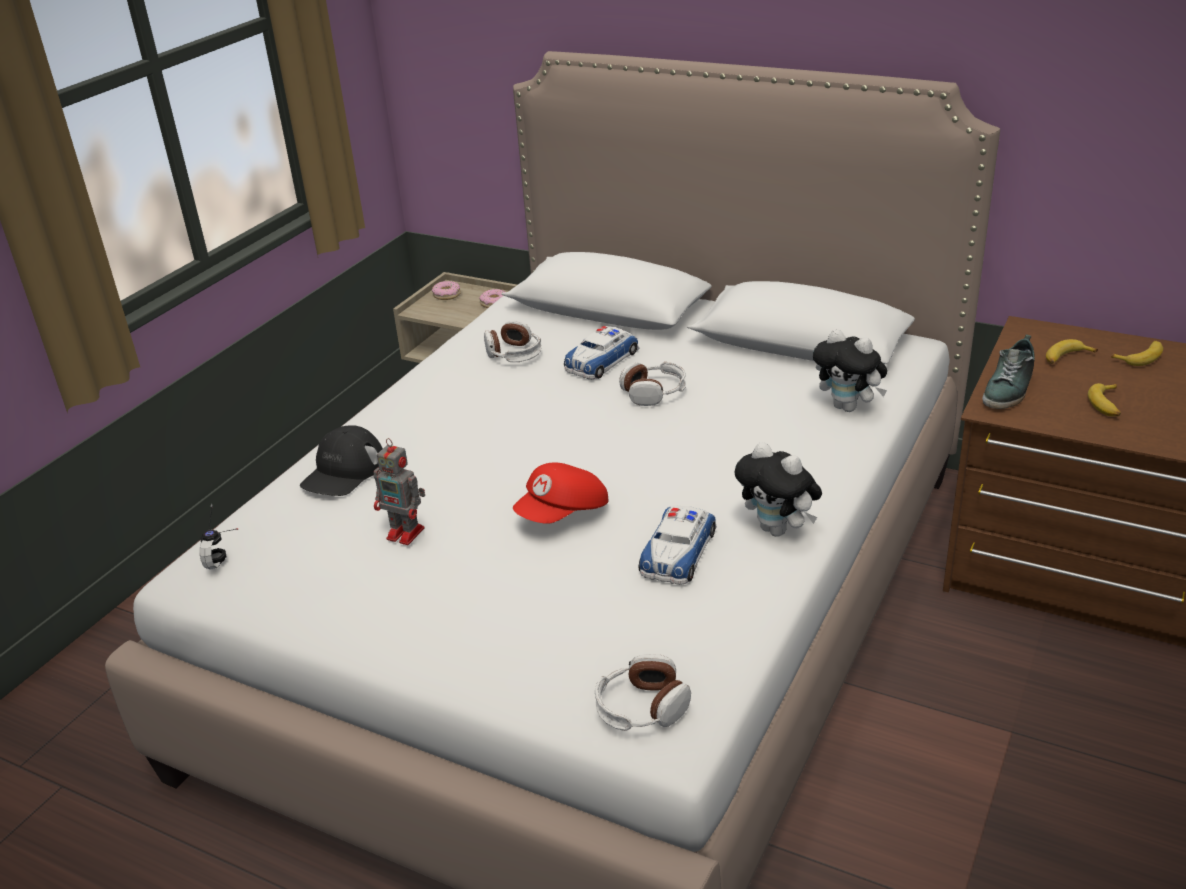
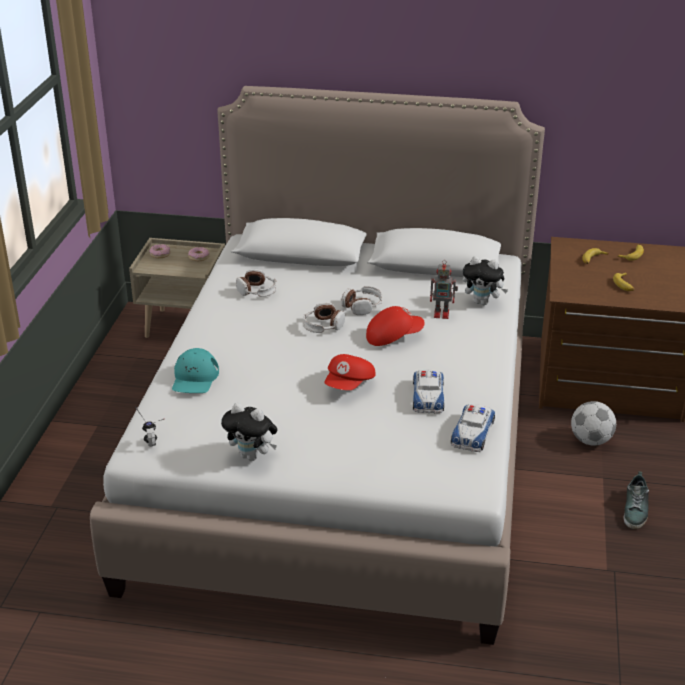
camera: 20 degrees left, 0 degrees up
black cap [300,425,383,496] -> turquoise cap [172,348,219,393]
toy robot [374,438,425,545] -> toy robot moved to [430,260,458,319]
toy car [564,326,639,379] -> toy car moved to [451,404,495,452]
headphones [595,654,691,731] -> headphones moved to [303,302,345,333]
plush toy [735,442,822,537] -> plush toy moved to [221,403,277,461]
shoe [982,334,1035,409] -> shoe moved to [624,471,649,529]
none -> red cap [366,306,425,346]
none -> football [571,401,616,446]

